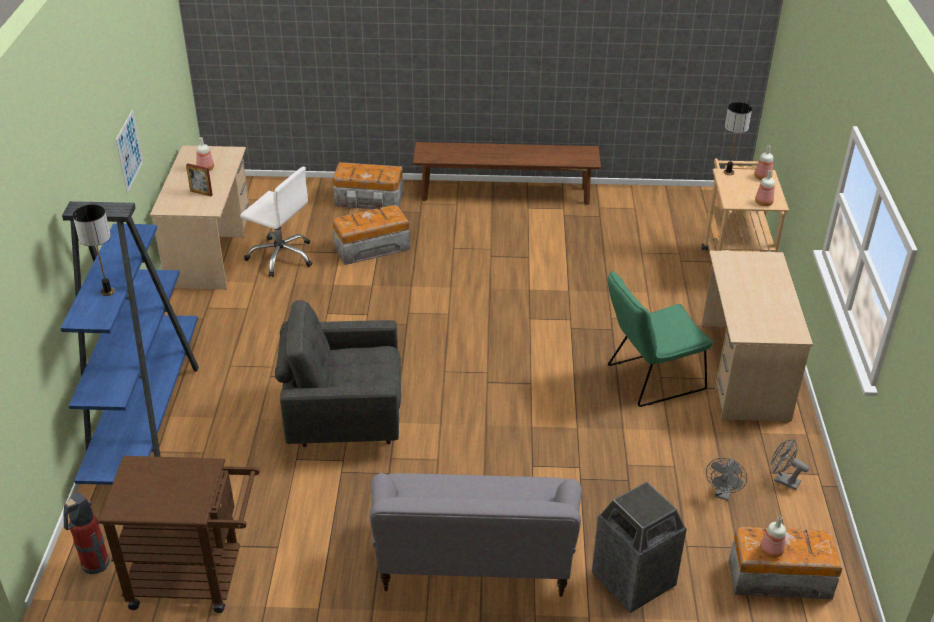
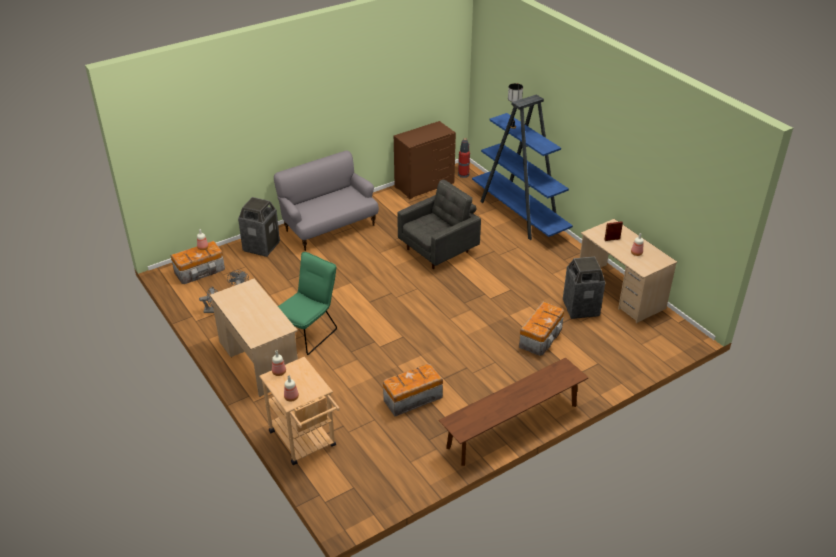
camera: 145 degrees right, 0 degrees up
brown cart [98,456,260,613] -> brown dresser [394,121,456,199]
picture [116,109,143,193] -> none
white office chair [240,167,312,277] -> trash can [563,257,606,319]
storage box [332,162,403,209] -> storage box moved to [383,364,443,416]
table lamp [724,102,752,175] -> none

